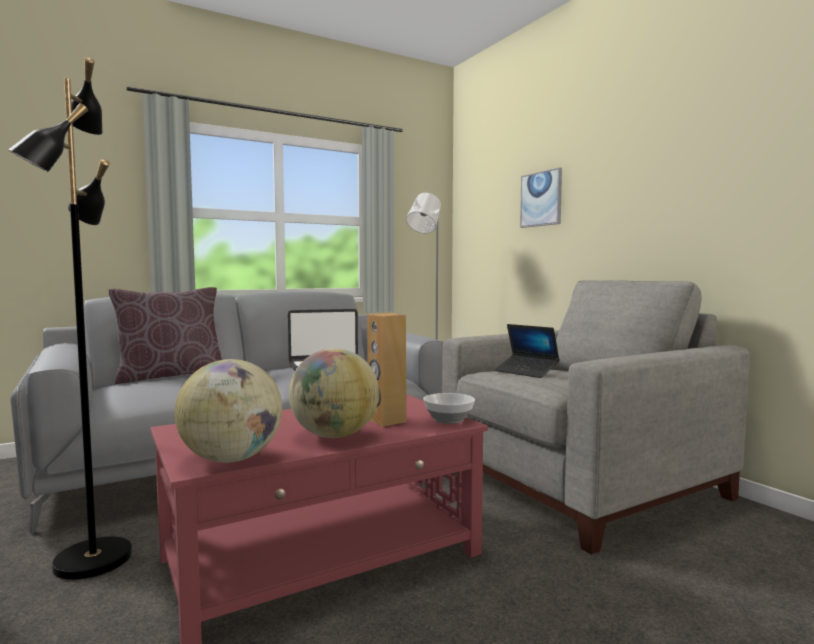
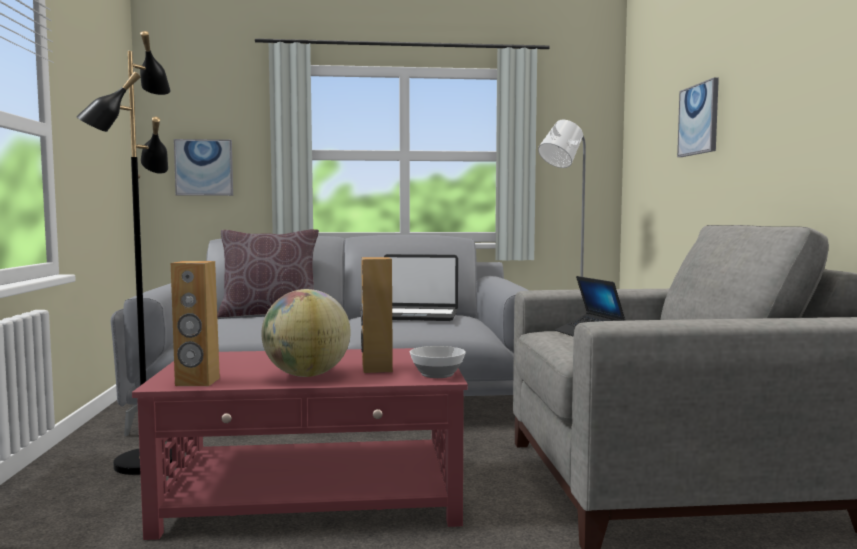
camera: 25 degrees right, 0 degrees up
globe [175,359,282,463] -> brown speaker [171,261,220,386]
none -> picture [174,139,233,196]

